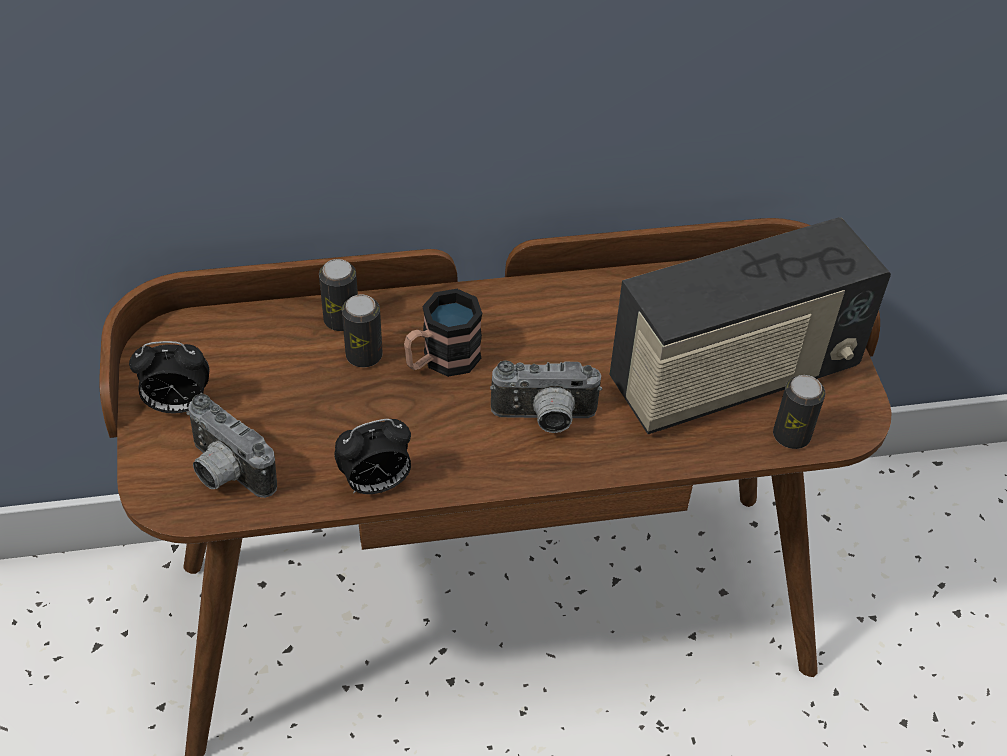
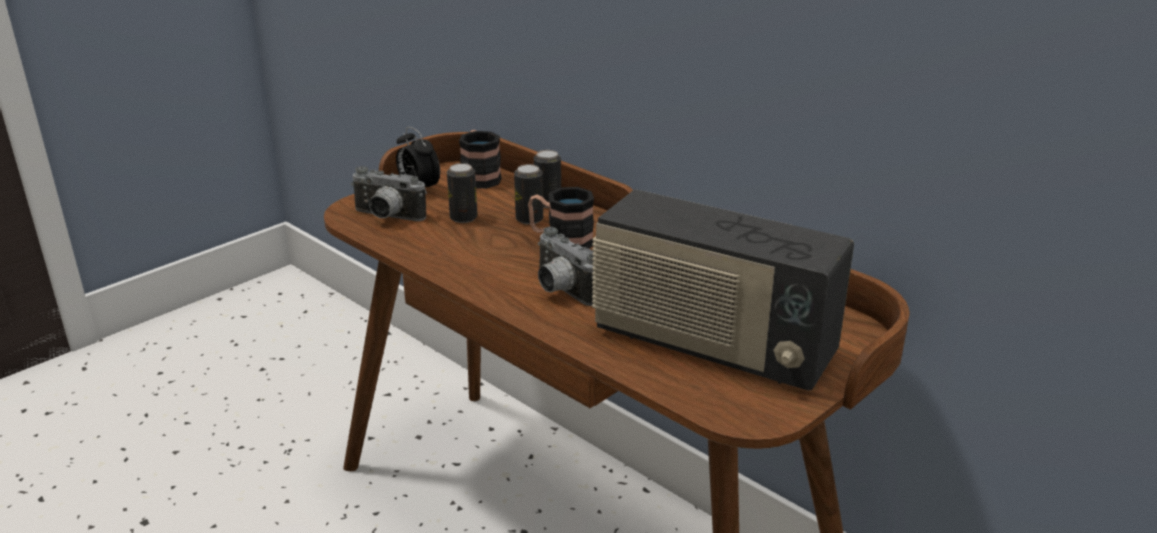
camera: 55 degrees right, 20 degrees down
camera [186,394,277,498] -> camera turned 75 degrees counterclockwise [351,166,426,221]
alarm clock [335,419,411,494] -> none
can [773,375,825,449] -> can moved to [447,163,478,223]
none -> mug [459,130,502,189]

